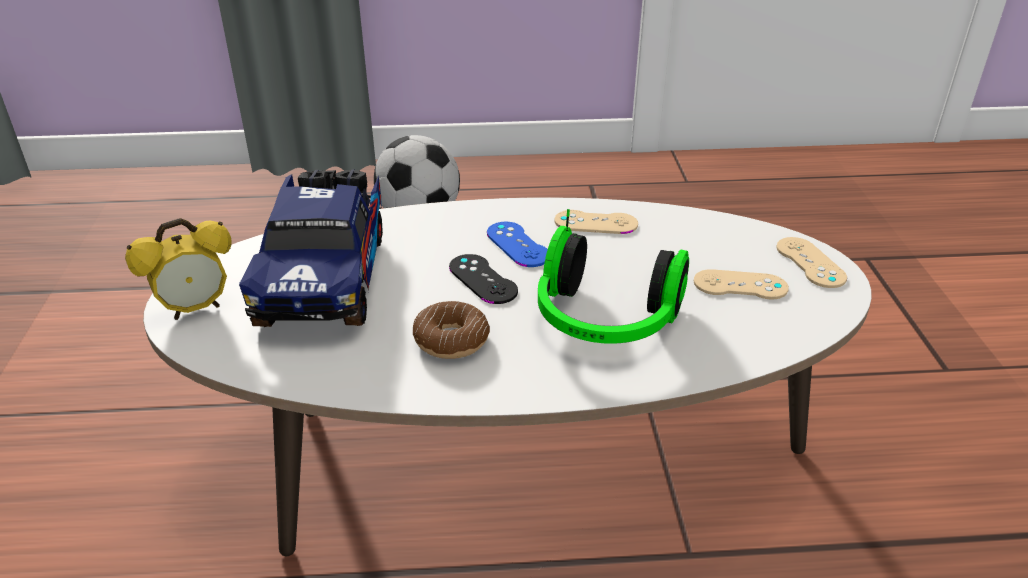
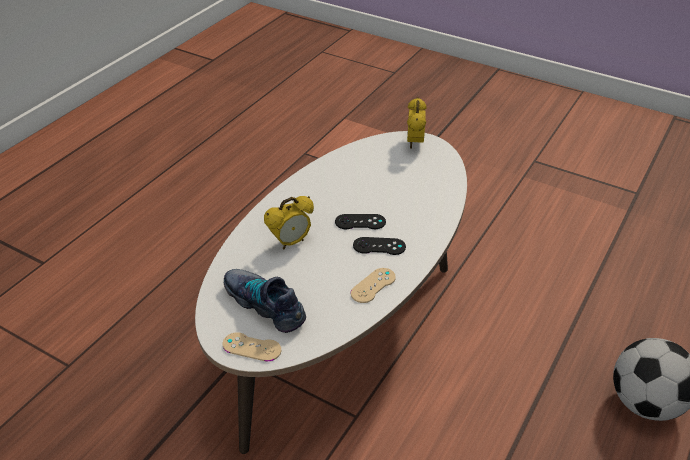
camera: 125 degrees right, 5 degrees up
toy truck [239,169,383,327] -> none
donut [413,301,490,359] -> none
blue game controller [487,222,548,267] -> black game controller [353,237,406,255]
headphones [538,209,689,344] -> alarm clock [264,196,314,249]
beige game controller [694,269,789,299] -> shoe [224,269,306,333]

